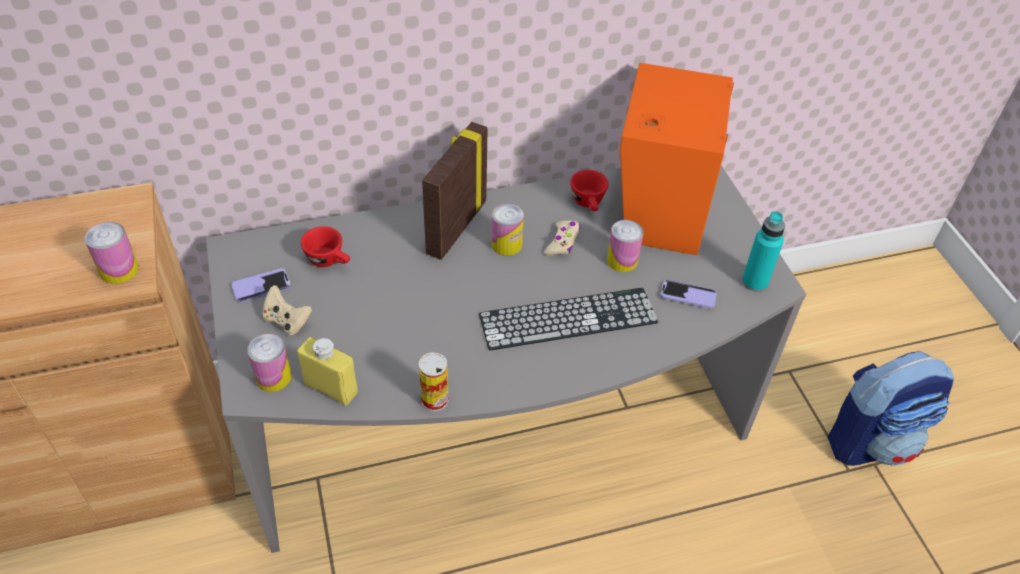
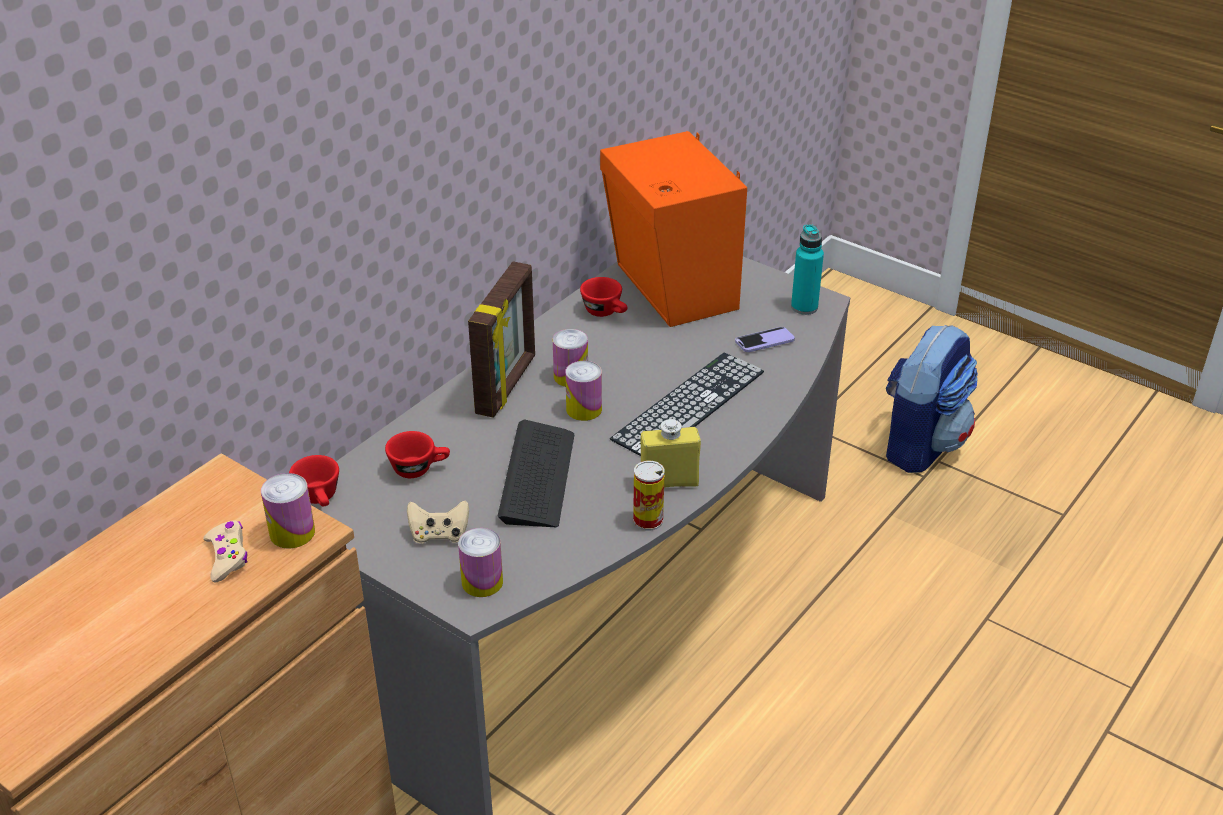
camera: 35 degrees left, 10 degrees down
phone [232,268,291,303] -> none
yellow bottle [297,337,358,406] -> yellow bottle moved to [641,419,701,488]
picture frame [422,122,488,260] -> picture frame turned 150 degrees counterclockwise [468,261,535,418]
beige game controller [544,220,580,256] -> beige game controller moved to [203,520,248,583]
can [607,220,644,272] -> can moved to [565,361,602,421]
none -> red cup [289,455,339,506]
none -> keyboard [498,420,574,527]

